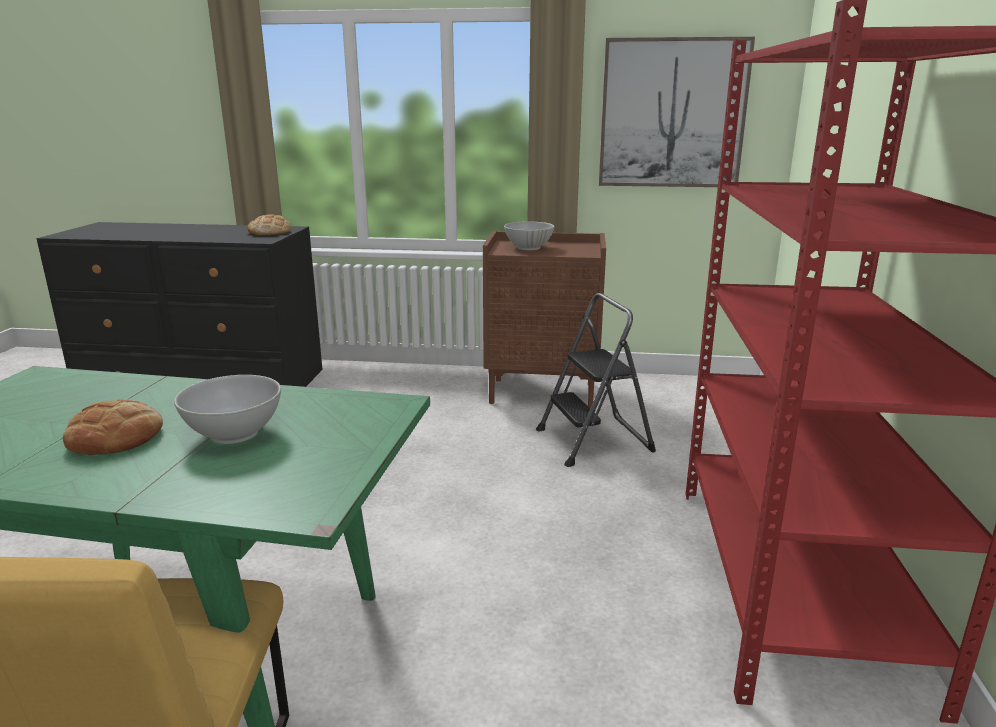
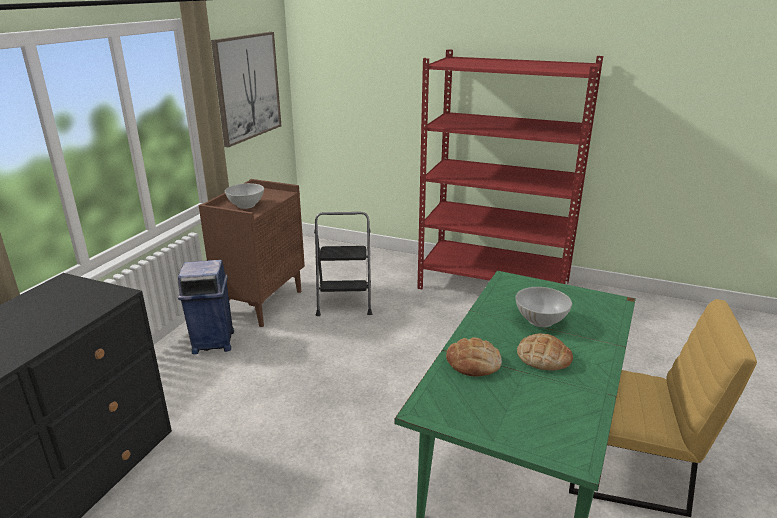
camera: 75 degrees left, 5 degrees up
bread [247,214,291,235] -> bread moved to [446,337,502,376]
none -> blue trash can [178,260,234,354]

